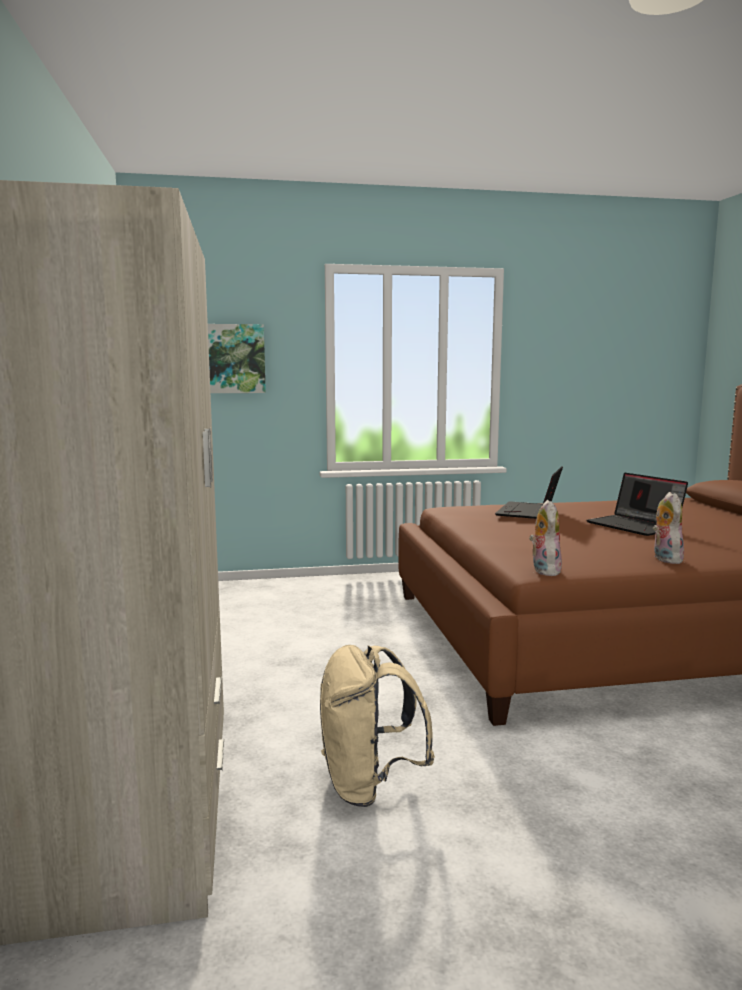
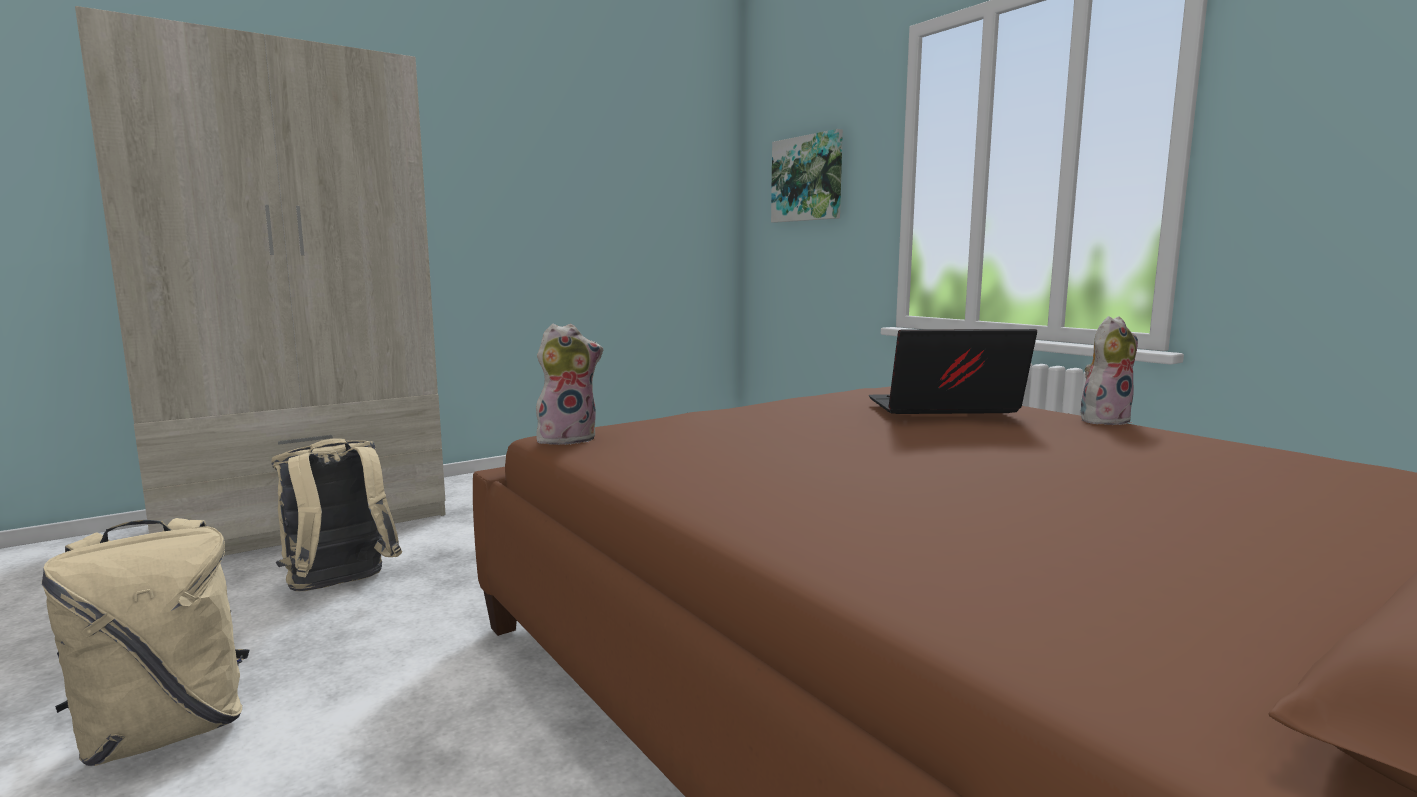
camera: 65 degrees right, 0 degrees up
laptop [586,473,688,536] -> none
plush toy [652,492,684,564] -> plush toy moved to [1080,316,1138,425]
none -> beige backpack [42,518,250,766]

